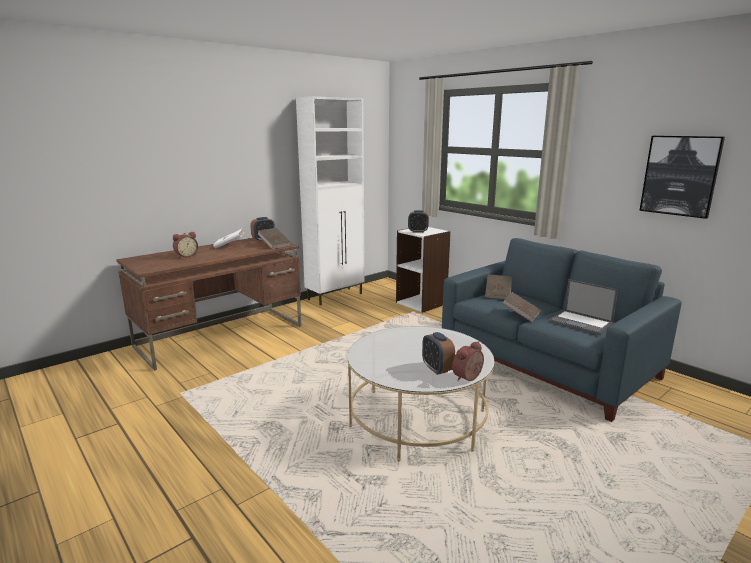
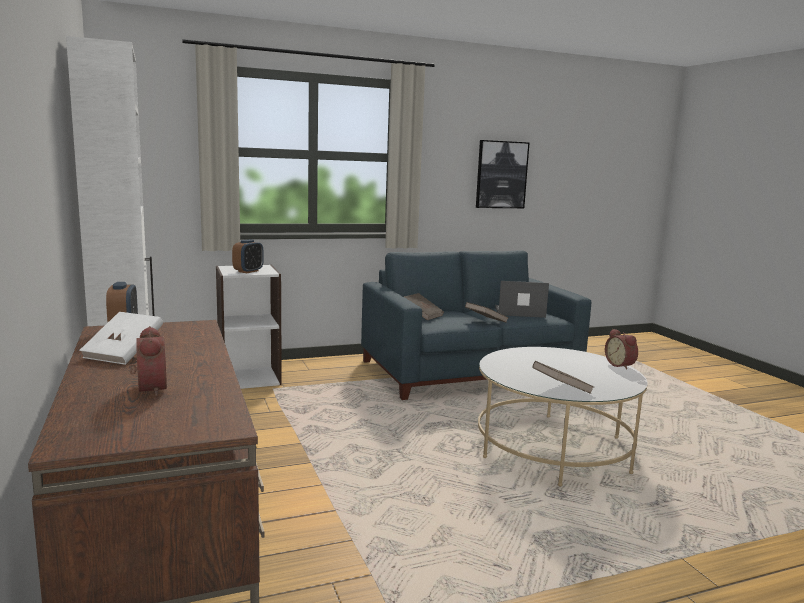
camera: 70 degrees left, 5 degrees down
brown book [258,228,291,249] -> brown book moved to [532,361,594,394]
alarm clock [422,332,455,375] -> none
laptop [549,279,618,335] -> laptop turned 150 degrees counterclockwise [495,281,549,318]

